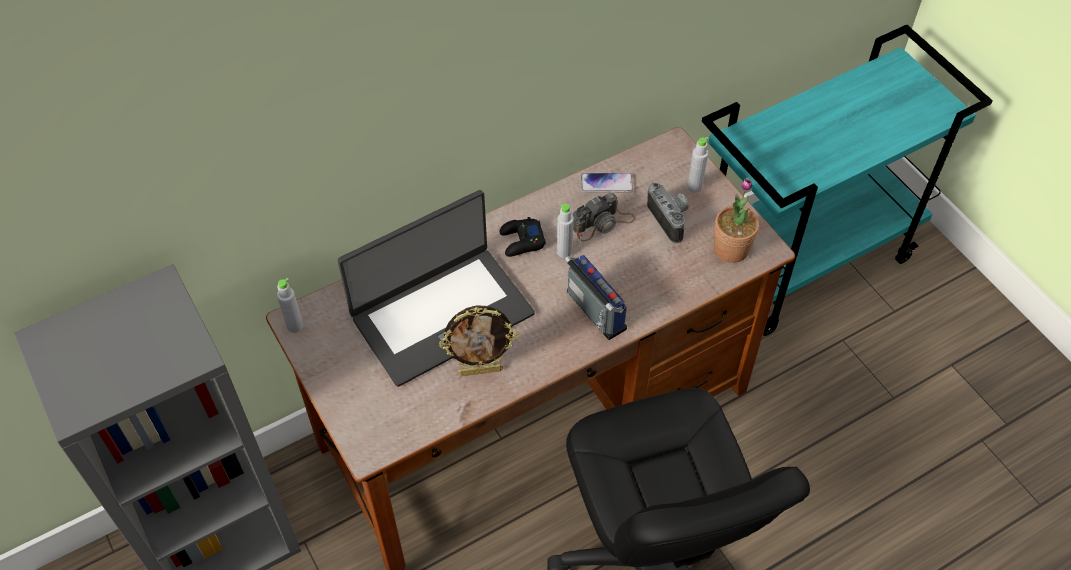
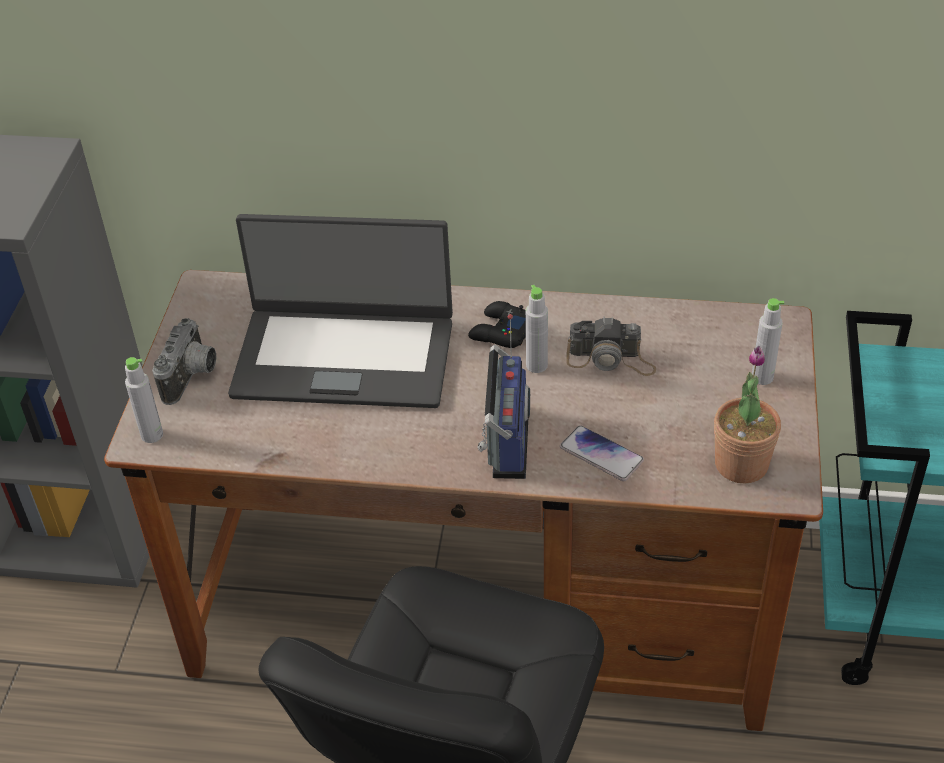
camera: 40 degrees right, 10 degrees down
grey bottle [277,278,303,333] -> grey bottle moved to [125,357,163,443]
picture frame [439,306,518,376] -> none
phone [581,173,633,193] -> phone moved to [560,425,644,481]
camera [647,183,689,244] -> camera moved to [152,318,217,405]

